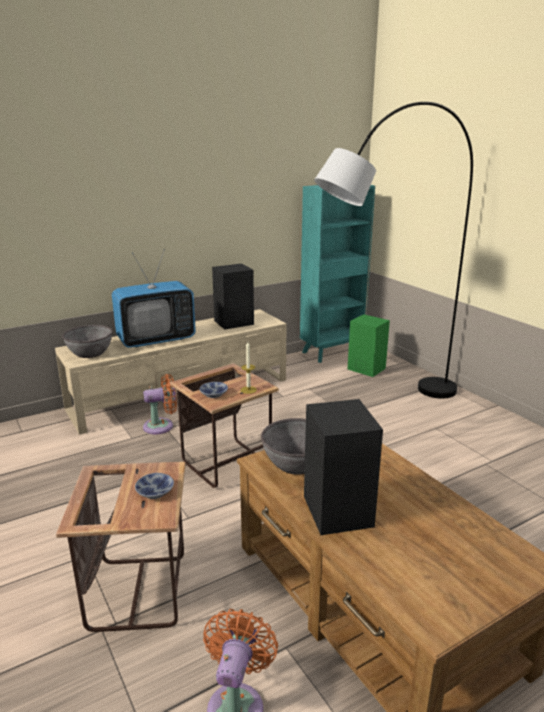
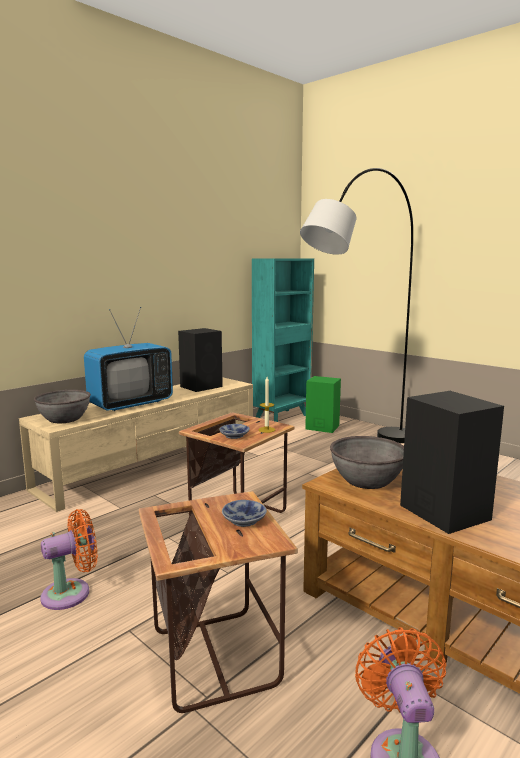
camera: 15 degrees left, 10 degrees down
orange fan [143,374,177,434] -> orange fan moved to [40,509,98,610]

